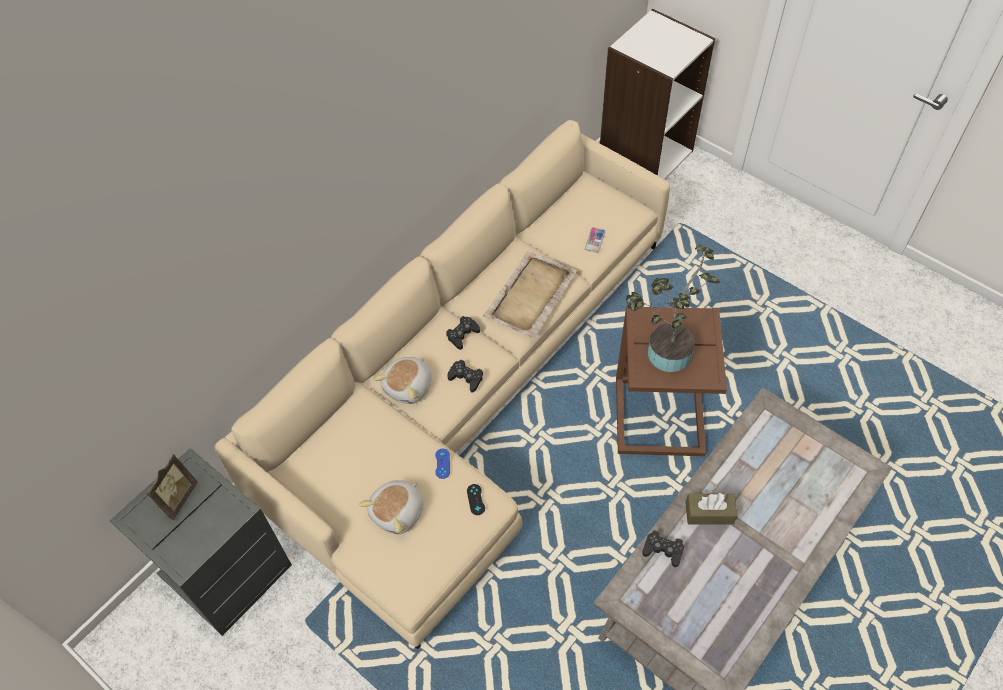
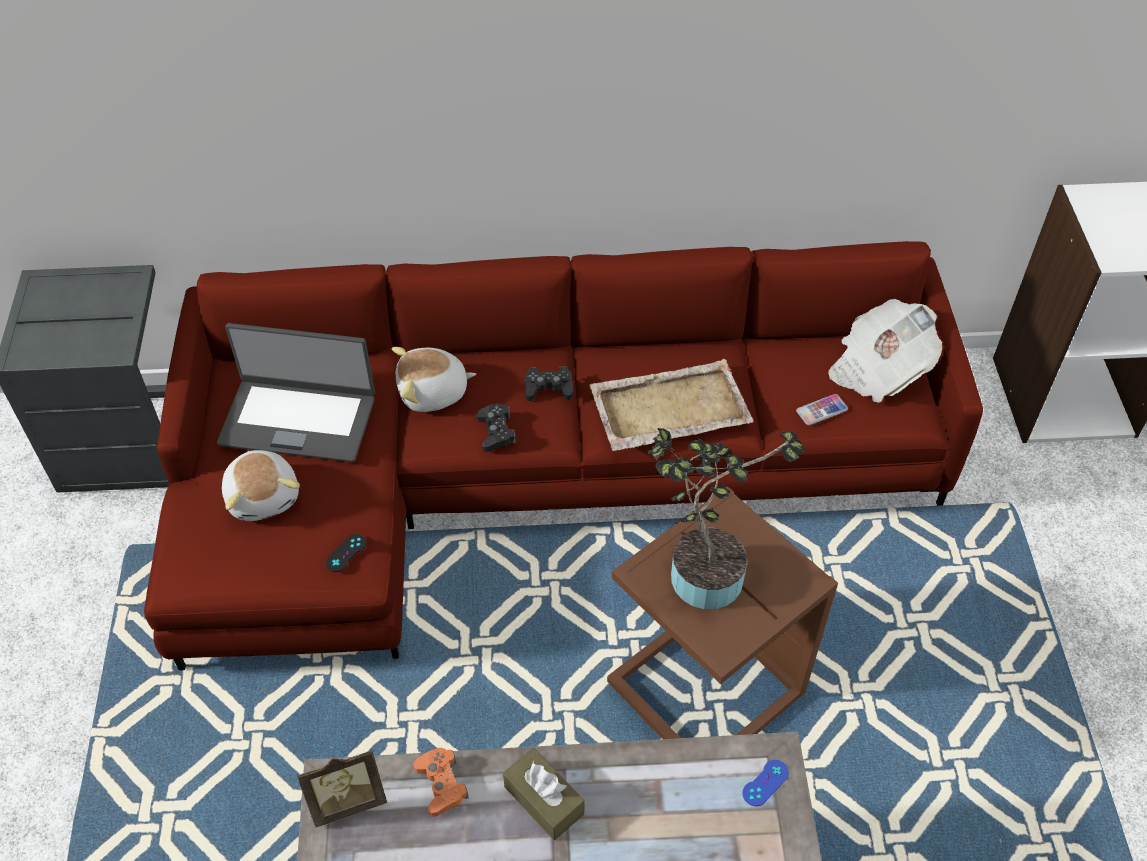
camera: 45 degrees right, 5 degrees down
picture frame [146,454,198,520] -> picture frame moved to [297,748,387,827]
beige sofa [214,120,670,649] -> red sofa [144,241,983,670]
plush toy [359,480,424,534] -> plush toy turned 105 degrees counterclockwise [222,450,300,521]
blue game controller [435,449,450,479] -> blue game controller moved to [743,760,789,806]
black game controller [642,530,684,567] -> orange game controller [413,748,469,817]
none -> laptop [217,323,375,462]
none -> newspaper [828,299,942,403]

